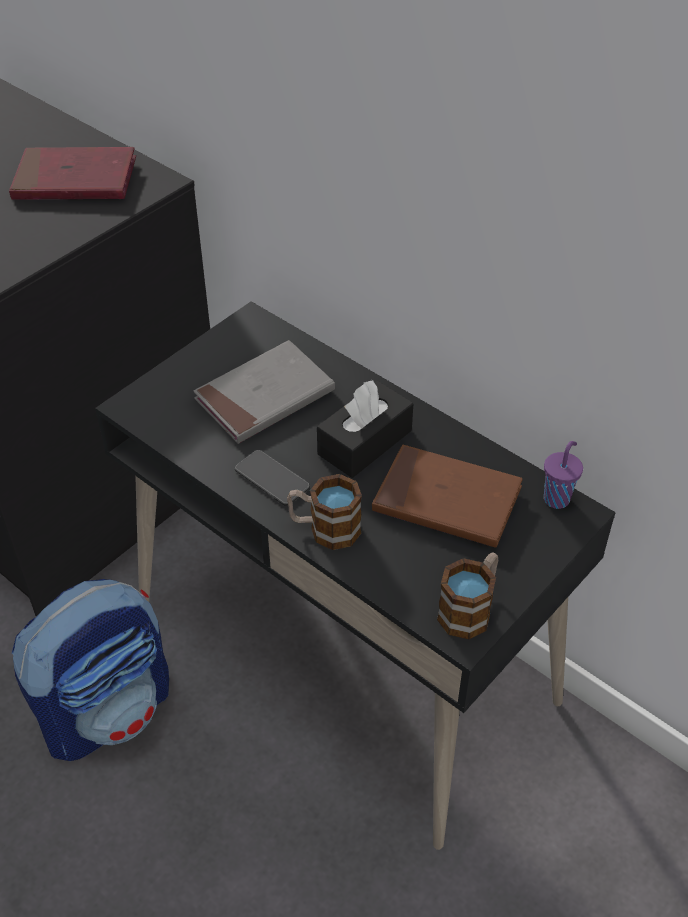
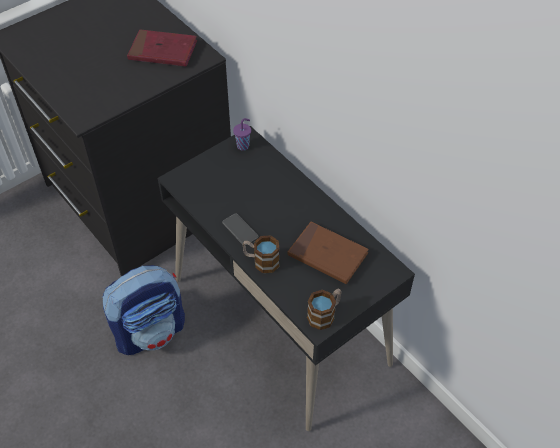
camera: 10 degrees right, 5 degrees up
grey book [194,340,335,444] -> none
black tissue box [317,379,413,478] -> none
purple cup [544,441,583,509] -> purple cup moved to [233,118,251,151]

